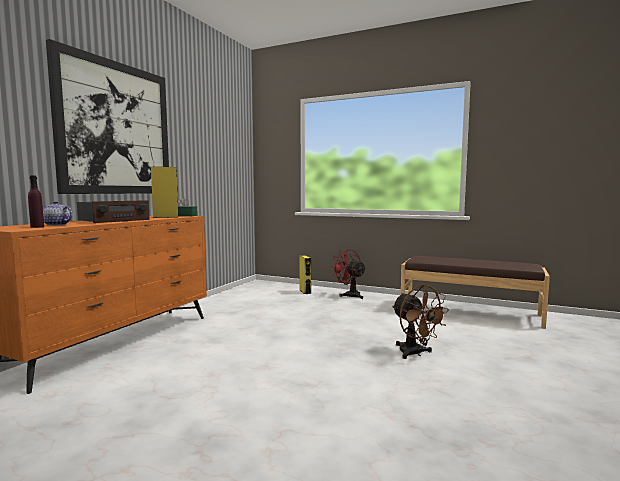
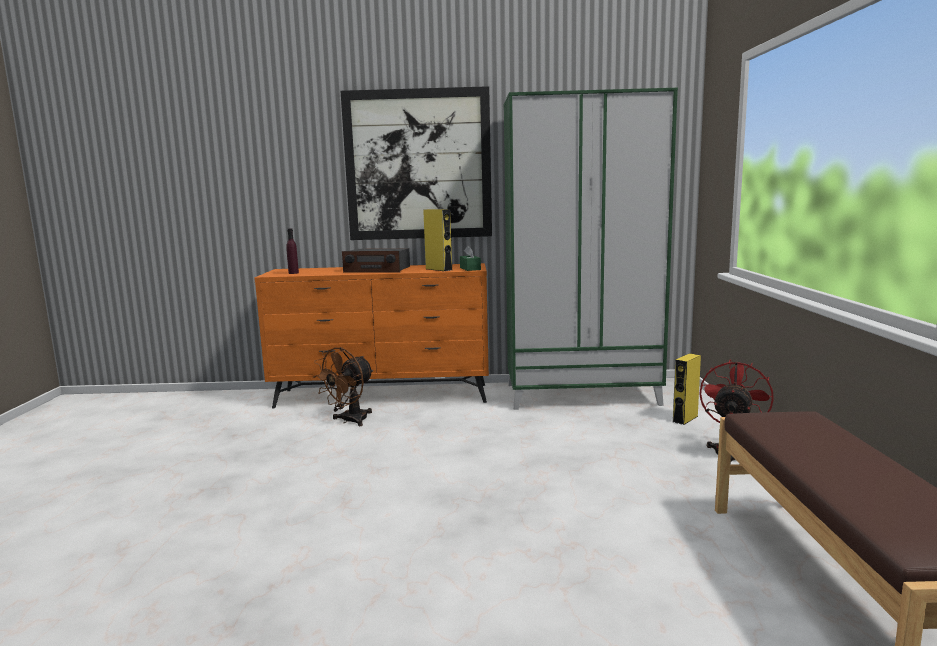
camera: 65 degrees right, 5 degrees up
teapot [43,201,73,226] -> none
brown fan [392,285,449,359] -> brown fan moved to [313,347,374,426]
none -> green wardrobe [504,88,678,410]

